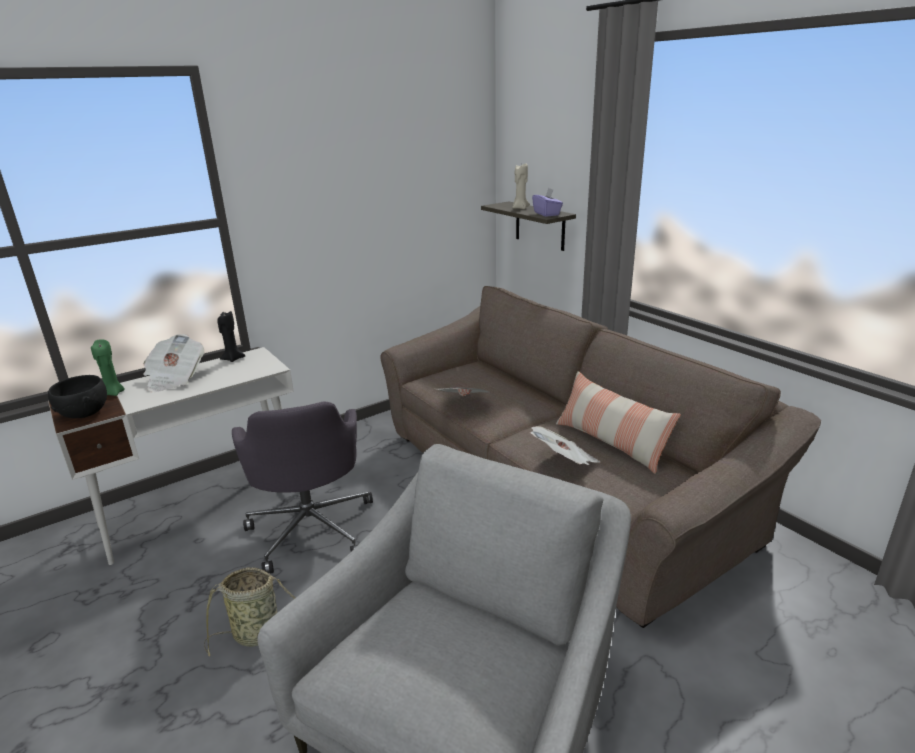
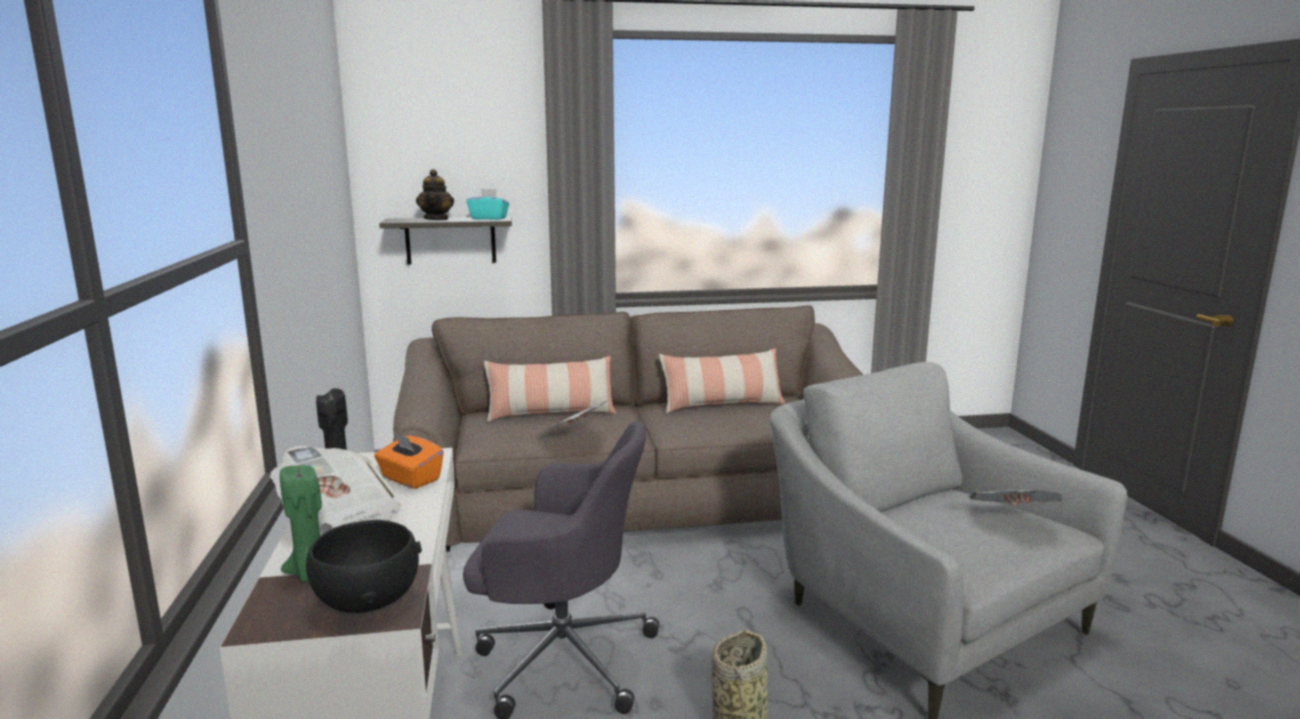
camera: 65 degrees left, 10 degrees down
beige candle [512,163,530,209] -> teapot [416,169,454,220]
newspaper [530,426,600,465] -> newspaper moved to [969,490,1062,506]
purple tissue box [532,188,563,217] -> turquoise tissue box [467,189,509,220]
none -> orange tissue box [374,431,444,489]
none -> pillow [484,356,616,422]

